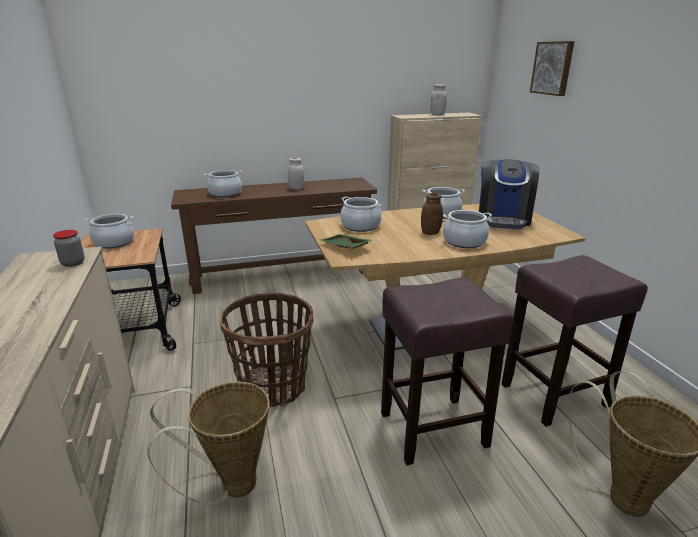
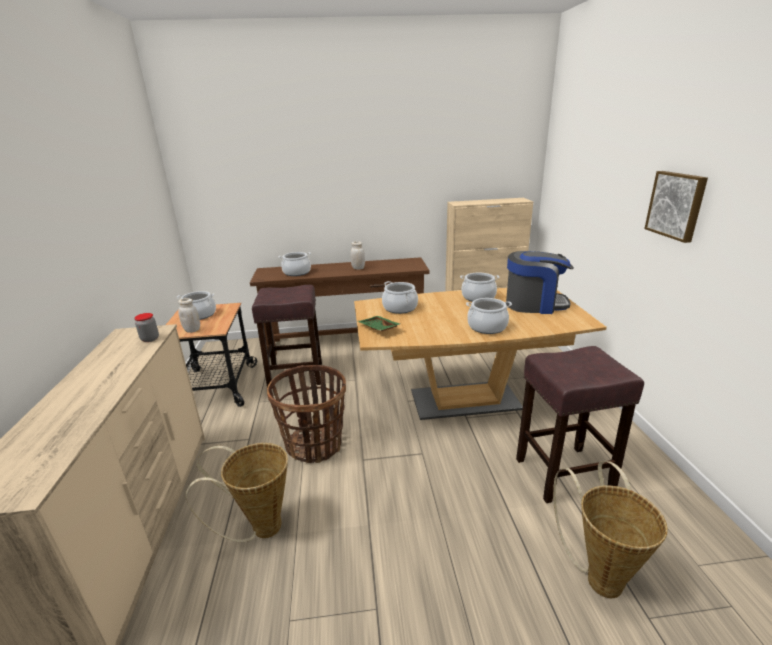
camera: 10 degrees right, 0 degrees up
brown stool [381,277,513,465] -> brown stool moved to [252,285,322,387]
brown jar [421,193,443,235] -> none
white jar [431,84,447,115] -> white jar moved to [178,298,200,333]
coffee machine [479,159,539,229] -> coffee machine turned 105 degrees counterclockwise [506,251,574,314]
picture [530,41,574,96] -> picture moved to [644,171,708,243]

